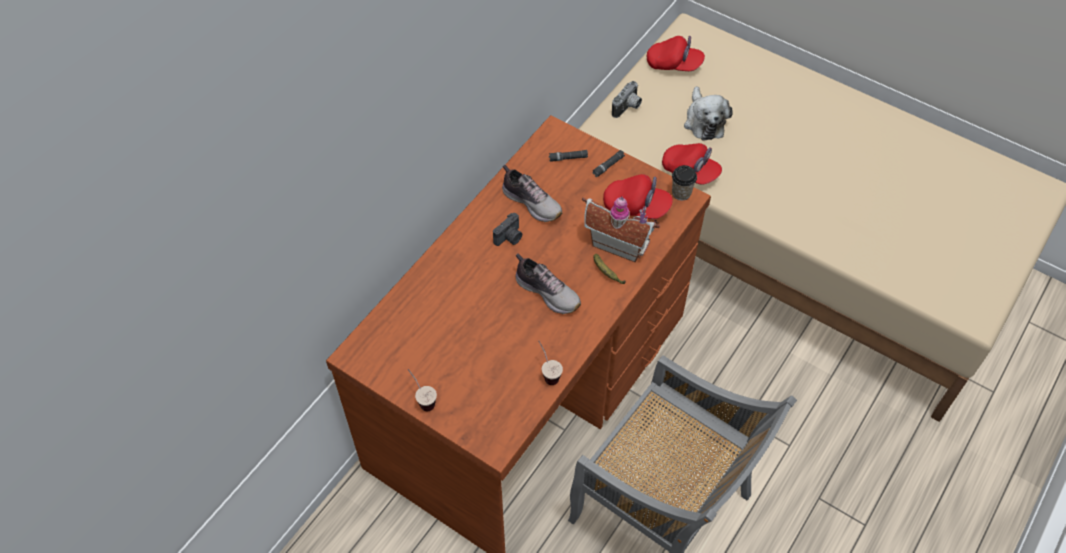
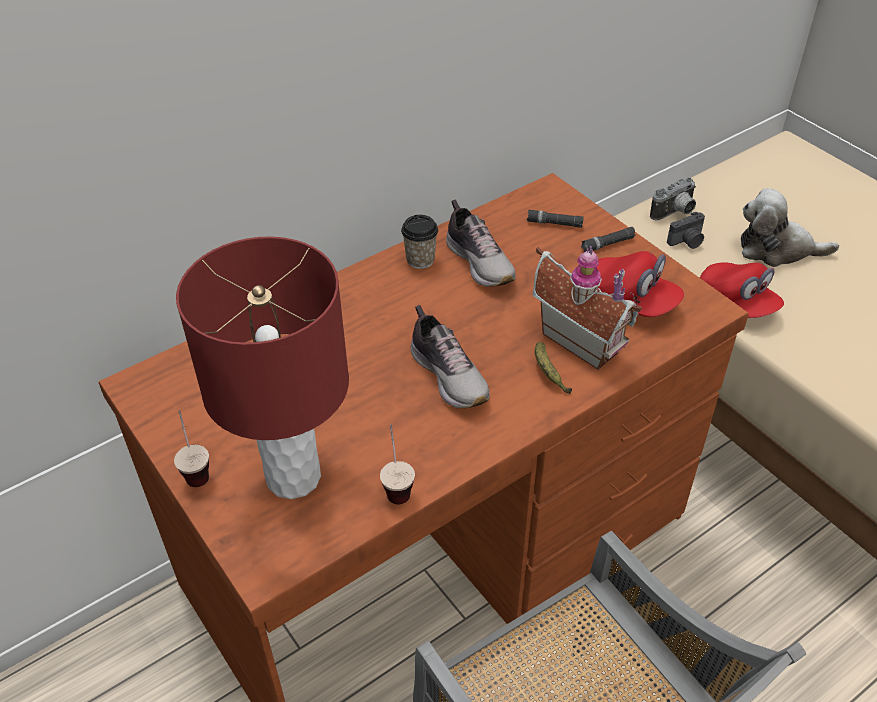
camera: 20 degrees right, 10 degrees down
camera [493,213,522,246] -> camera moved to [667,212,705,249]
red cap [647,36,705,71] -> none
cup [672,165,697,200] -> cup moved to [401,215,438,269]
plush toy [684,86,733,141] -> plush toy turned 90 degrees clockwise [741,188,839,267]
none -> red table lamp [176,236,349,499]

